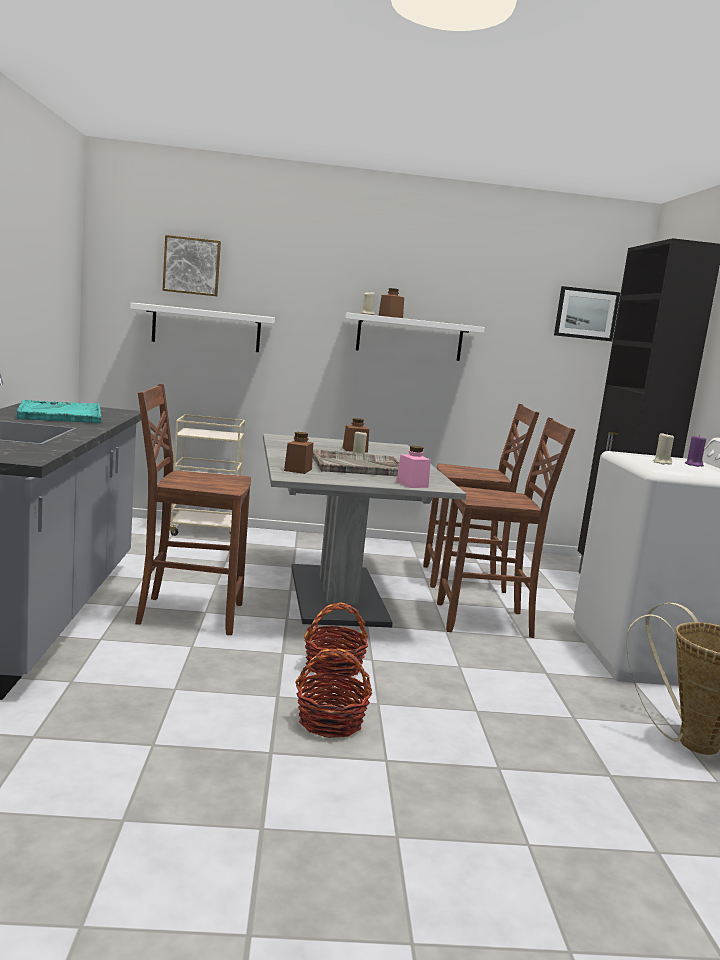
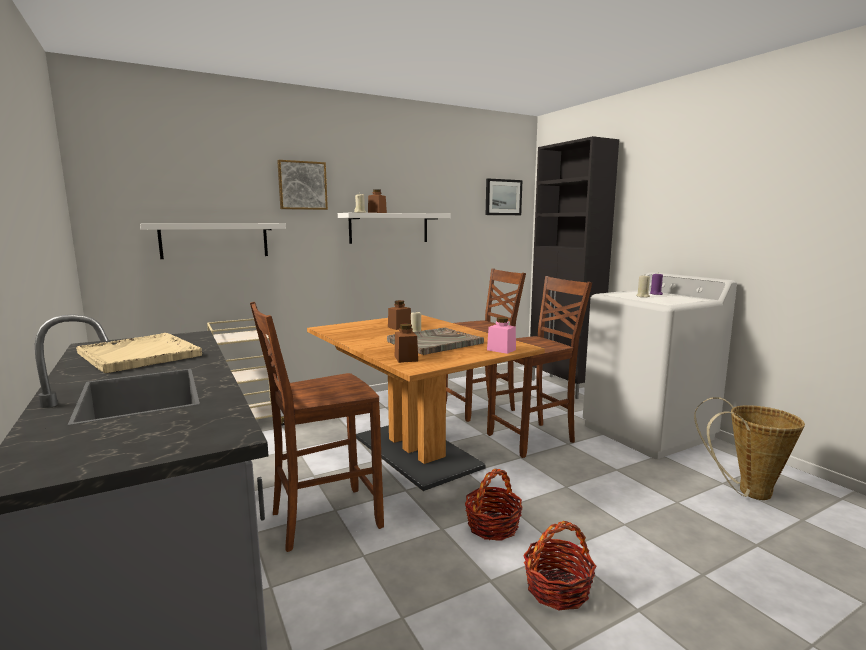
camera: 25 degrees left, 0 degrees up
turquoise tray [17,400,102,423] -> beige tray [76,333,202,373]
picture [162,235,221,296] -> picture moved to [277,160,328,210]
grey dining table [263,434,466,627] -> brown dining table [307,315,545,491]

